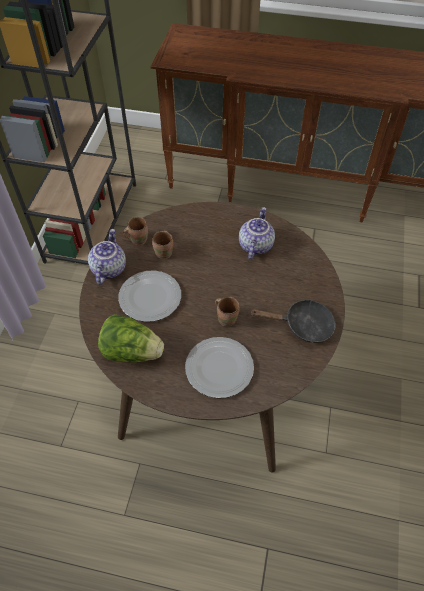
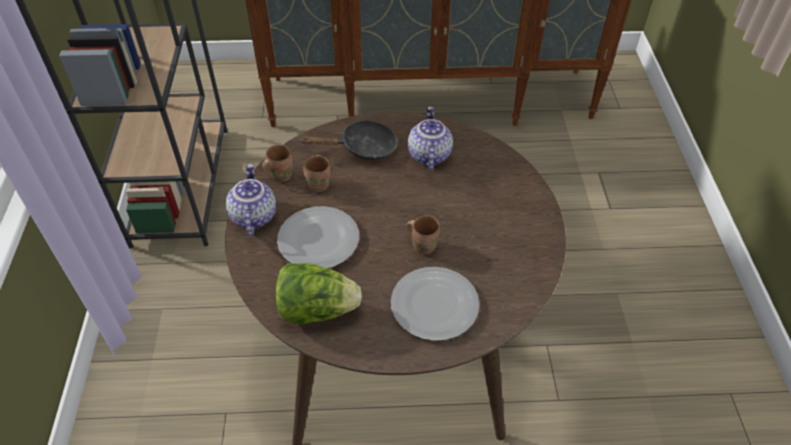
camera: 15 degrees left, 5 degrees down
black frying pan [251,299,335,343] -> black frying pan moved to [300,120,397,160]

